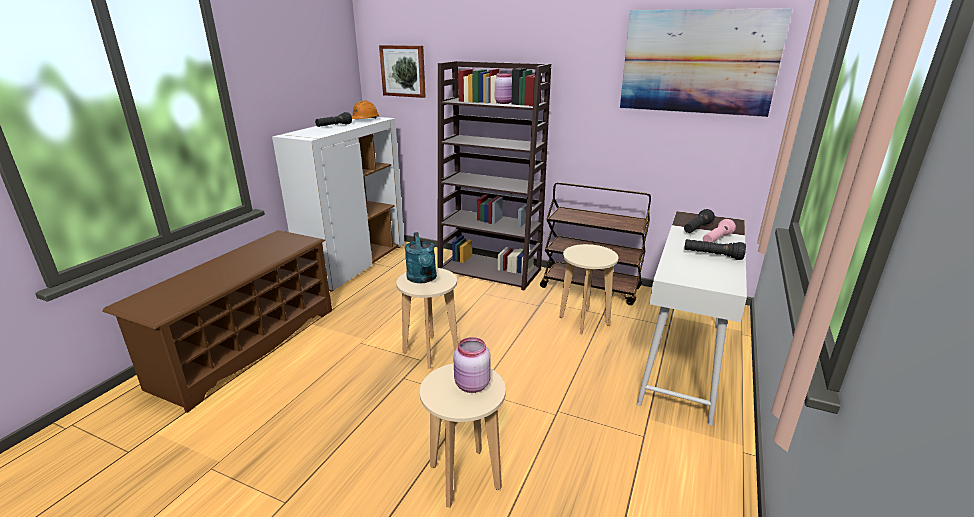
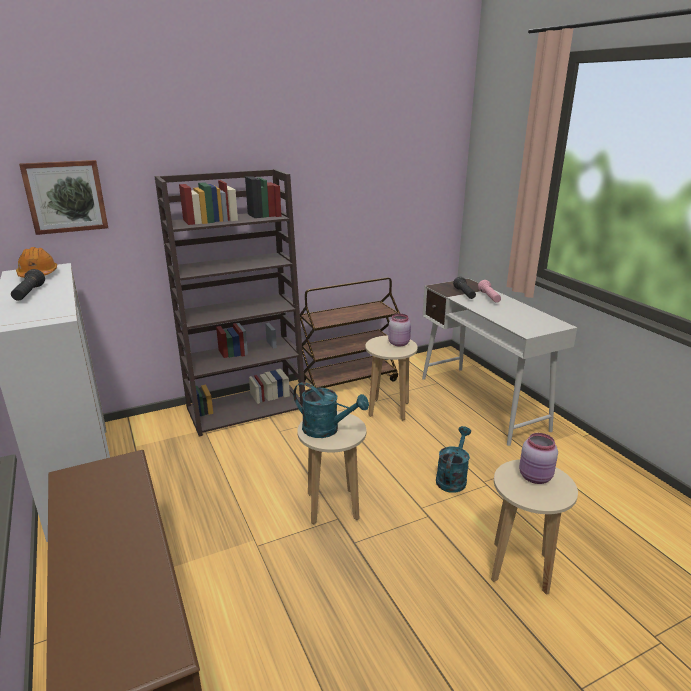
camera: 50 degrees left, 0 degrees up
pink jar [495,73,512,104] -> pink jar moved to [388,314,411,347]
picture [620,8,792,117] -> none
black flashlight [684,239,746,260] -> none
none -> turquoise watering can [436,426,471,493]

